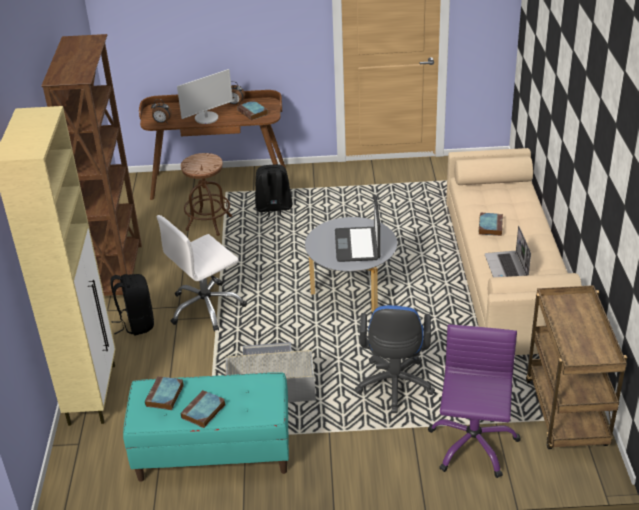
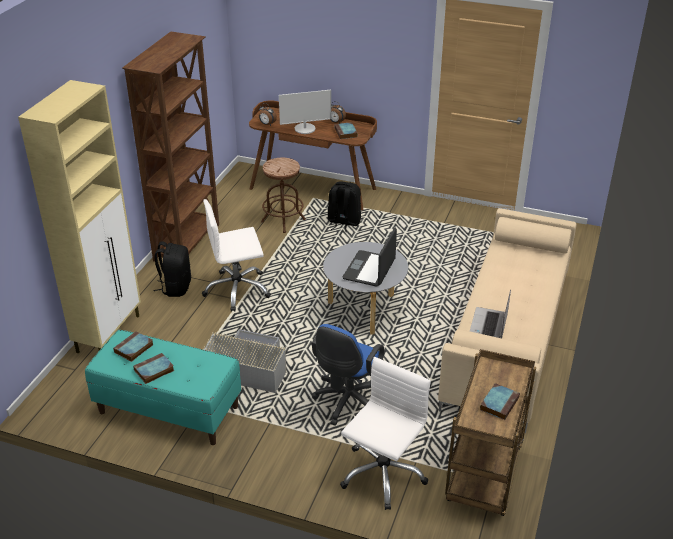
camera: 20 degrees right, 0 degrees up
purple office chair [428,324,521,478] -> white office chair [340,357,431,510]
book [479,213,503,236] -> book moved to [480,383,520,420]

